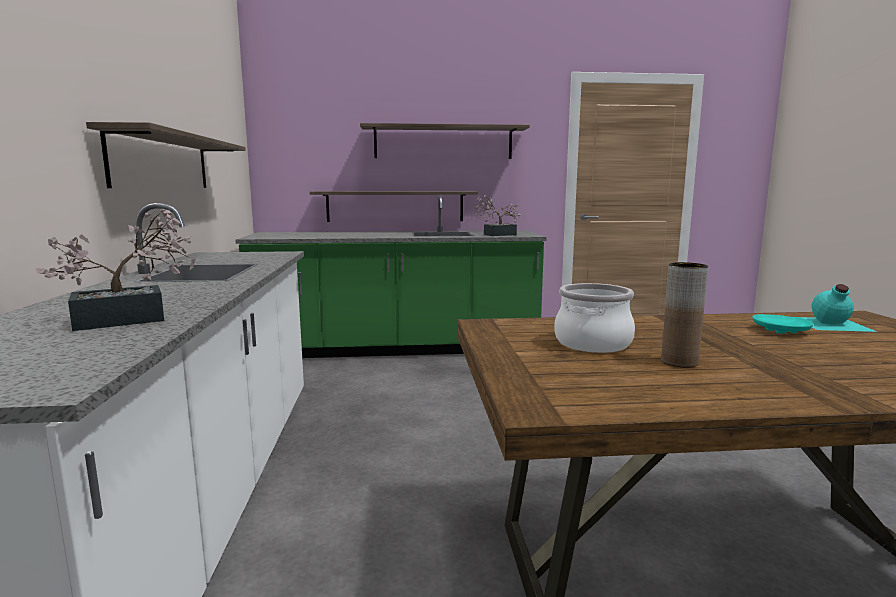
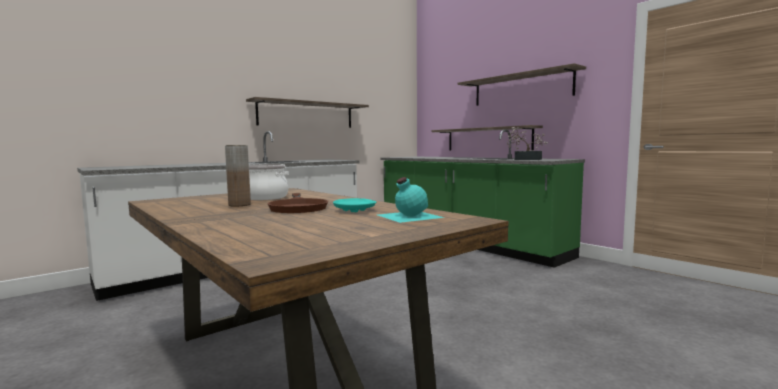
camera: 55 degrees right, 5 degrees down
potted plant [36,209,196,331] -> none
none -> brown frying pan [267,193,328,213]

